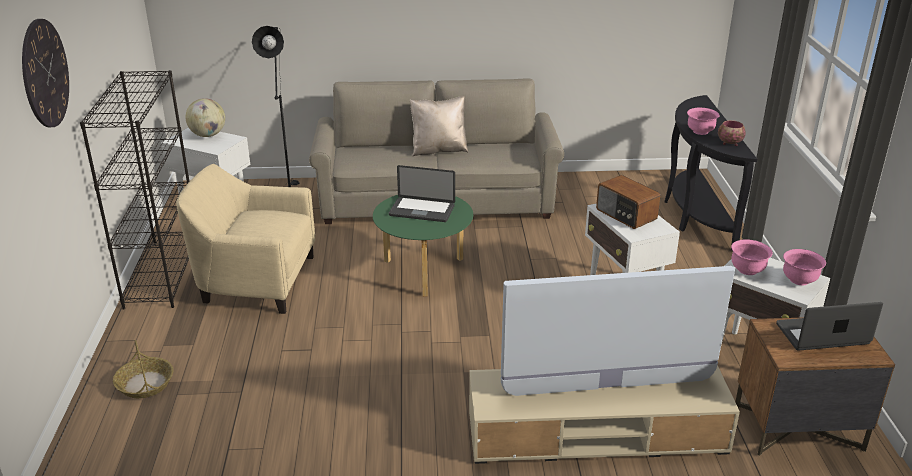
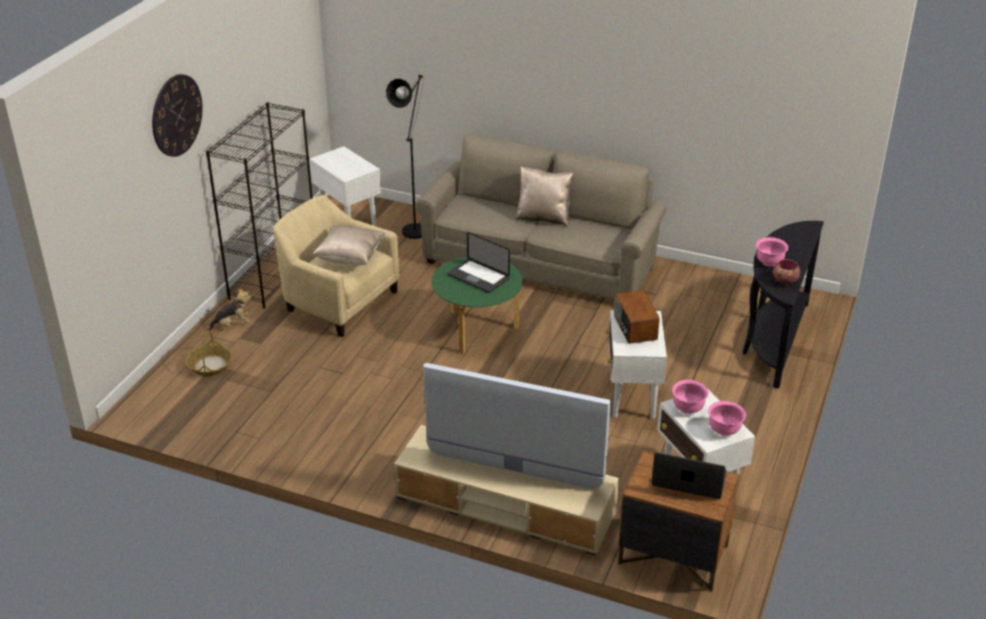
camera: 25 degrees right, 5 degrees up
globe [186,98,225,137] -> none
none -> plush toy [207,287,251,330]
none -> beige pillow [313,225,385,266]

